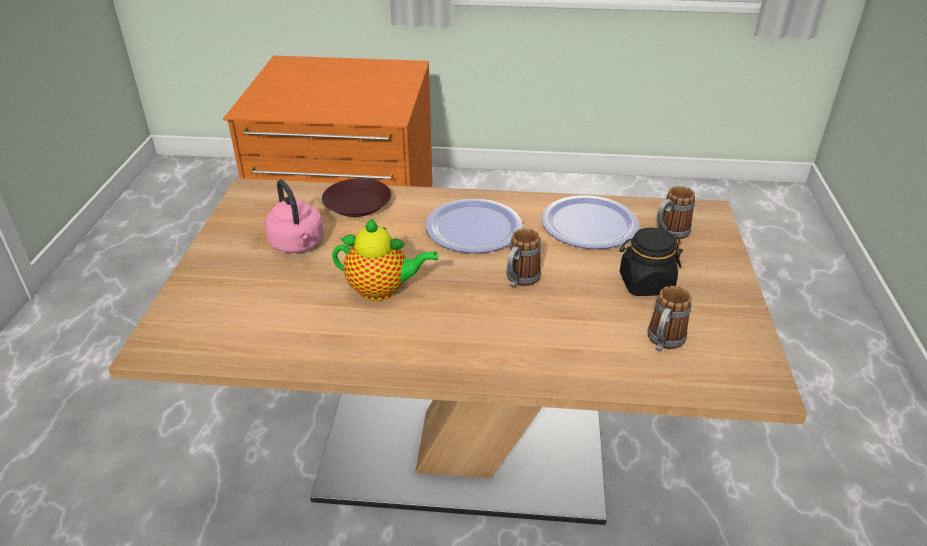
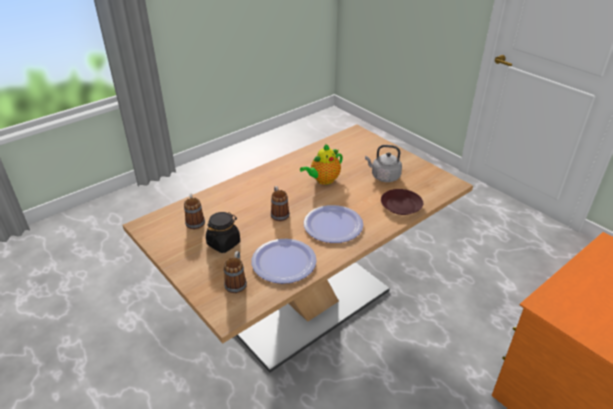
camera: 135 degrees right, 0 degrees up
pink kettle [265,179,324,253] -> grey kettle [365,145,402,182]

